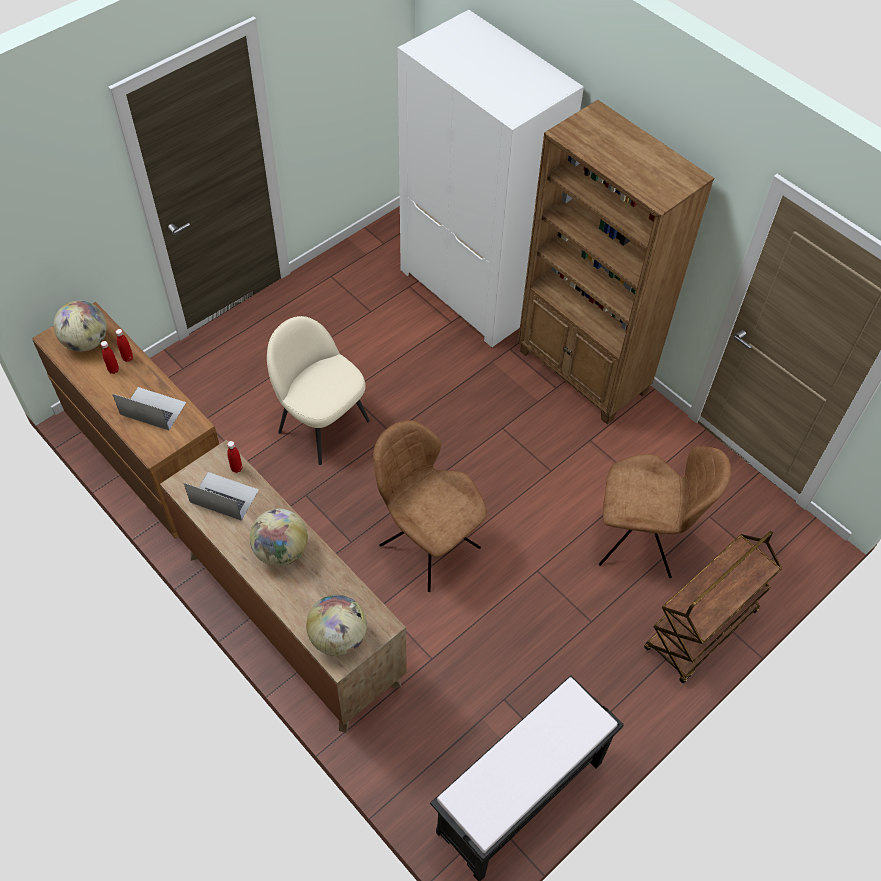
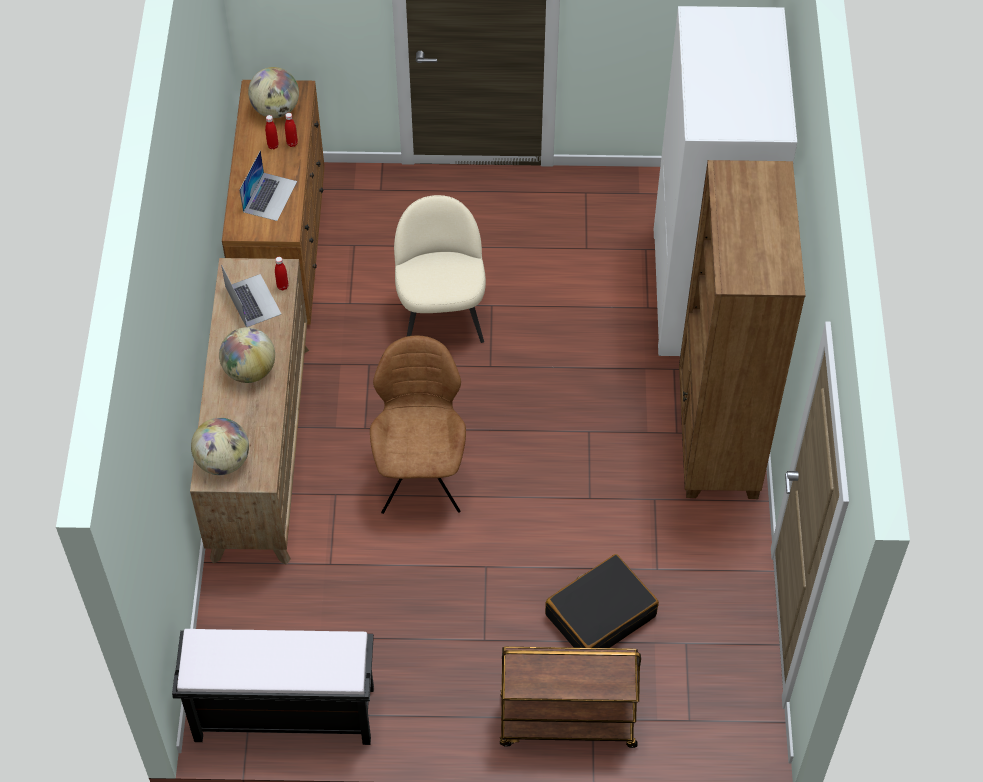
camera: 45 degrees right, 0 degrees up
laptop [112,387,186,430] -> laptop turned 45 degrees clockwise [239,150,297,221]
brown chair [599,446,731,578] -> black suitcase [545,554,659,648]

